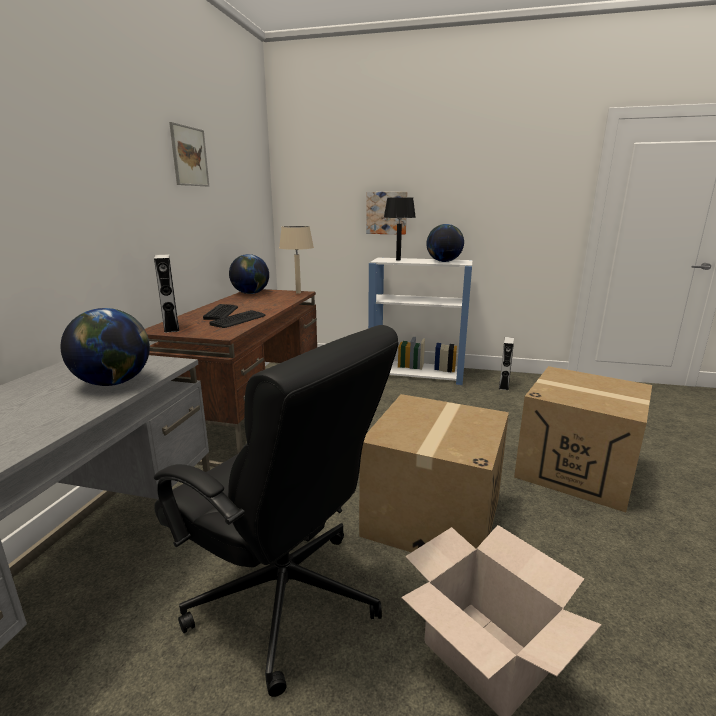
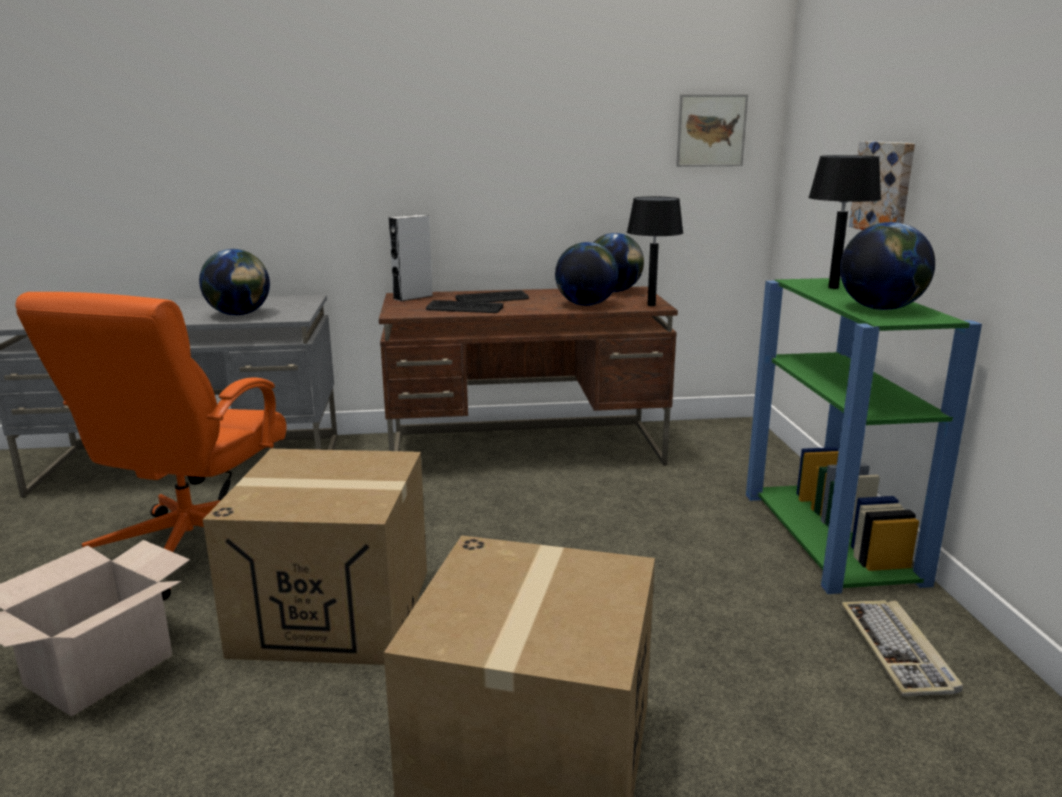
camera: 70 degrees right, 0 degrees up
black office chair [154,325,399,697] -> orange office chair [16,292,286,600]
picture [169,122,209,186] -> picture moved to [676,94,748,167]
beige table lamp [279,226,314,294] -> black table lamp [627,197,683,306]
white bookcase [368,257,472,385] -> green bookcase [746,278,982,594]
grey speaker [499,337,514,390] -> keyboard [841,600,963,696]
none -> globe [555,242,619,306]

